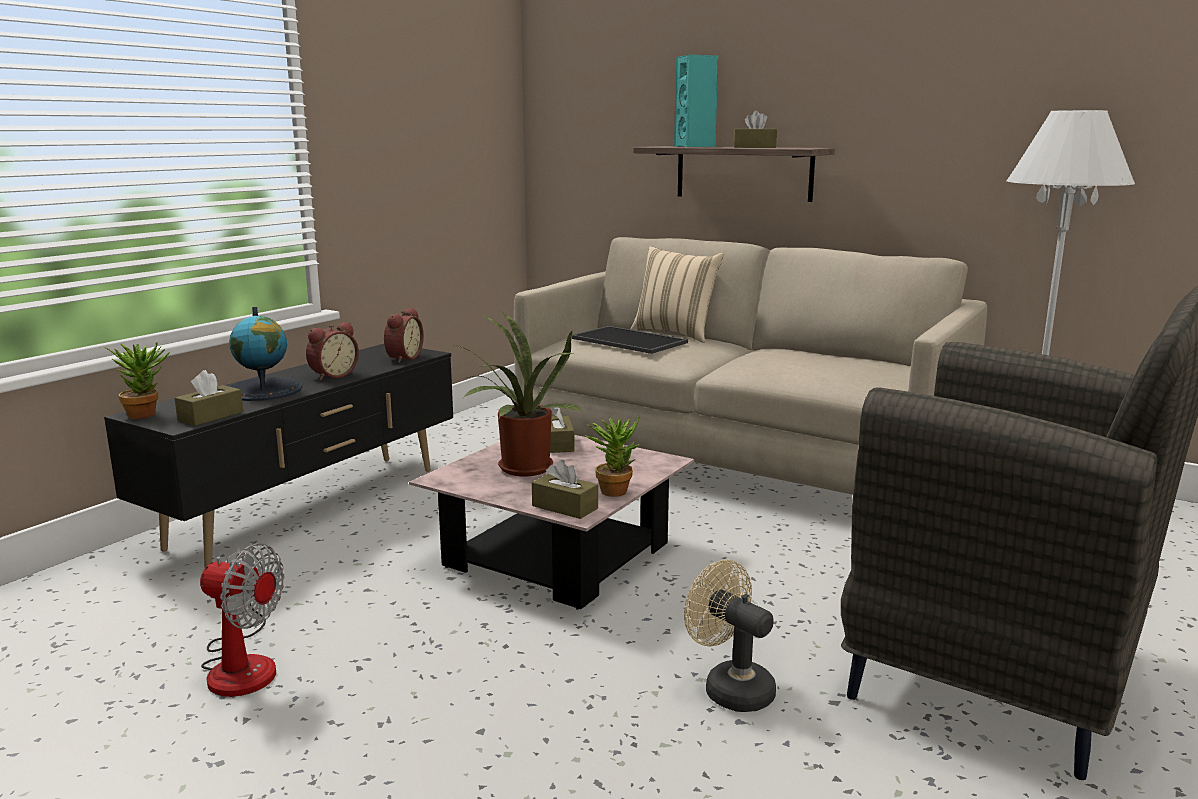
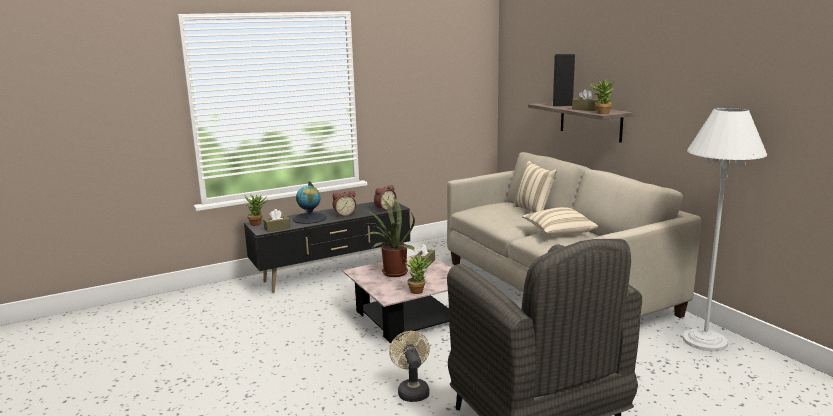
camera: 30 degrees right, 0 degrees up
fan [200,544,284,697] -> none
brown tissue box [532,460,598,519] -> none
tray [572,326,688,354] -> none
turquoise speaker [674,54,718,147] -> black speaker [553,54,575,106]
none -> beige pillow [522,207,598,235]
none -> potted plant [590,78,614,114]

